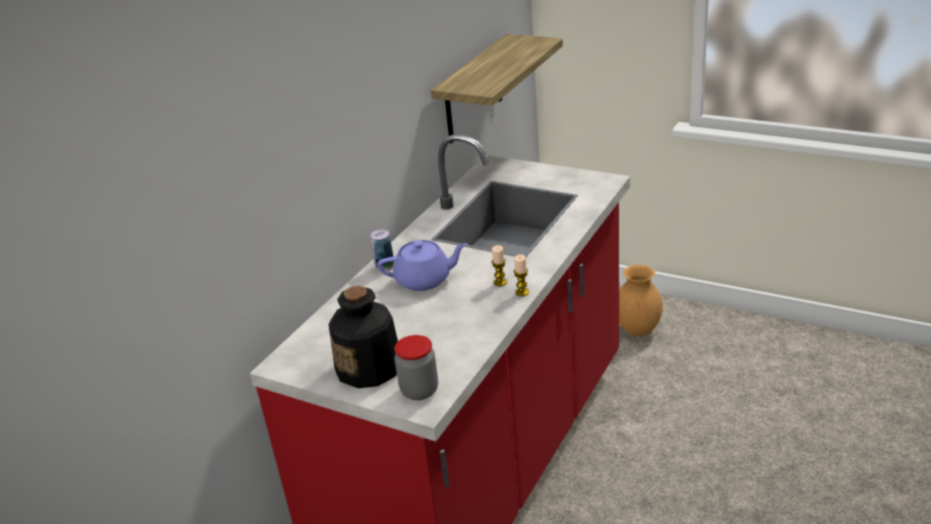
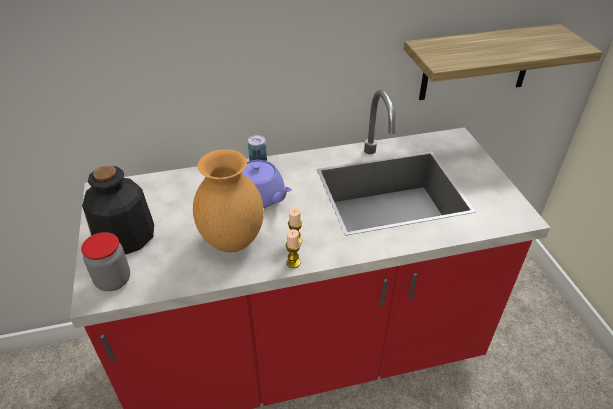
camera: 45 degrees right, 10 degrees up
brown vase [619,265,663,336] -> brown vase moved to [193,149,264,252]

